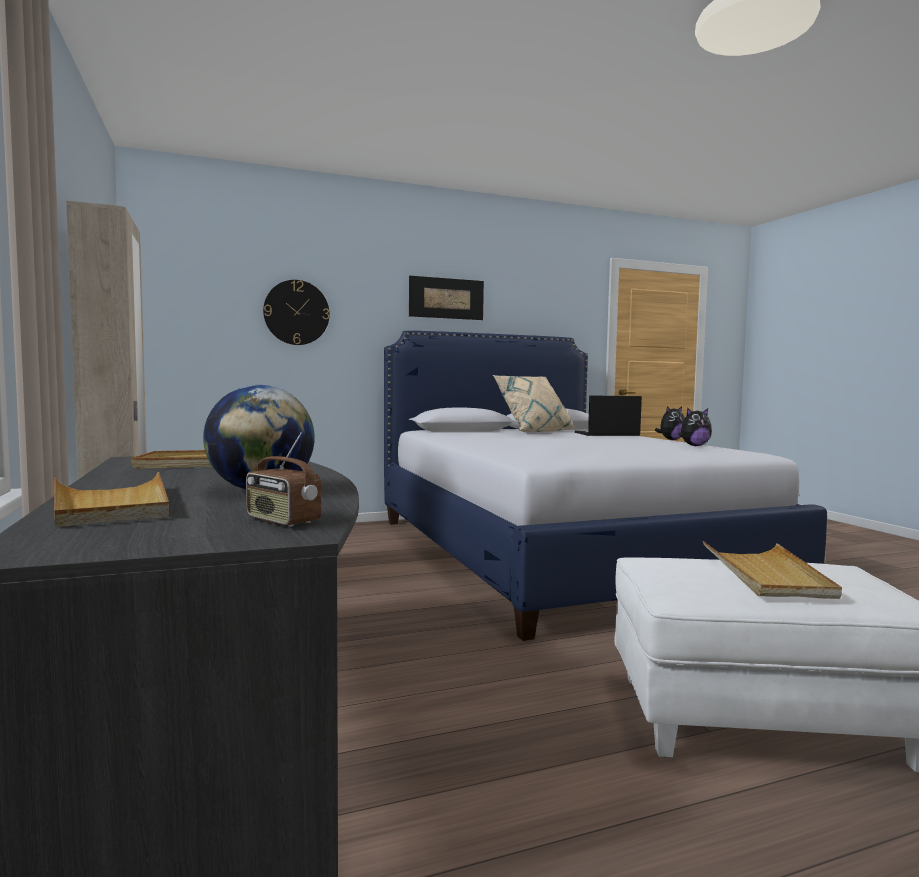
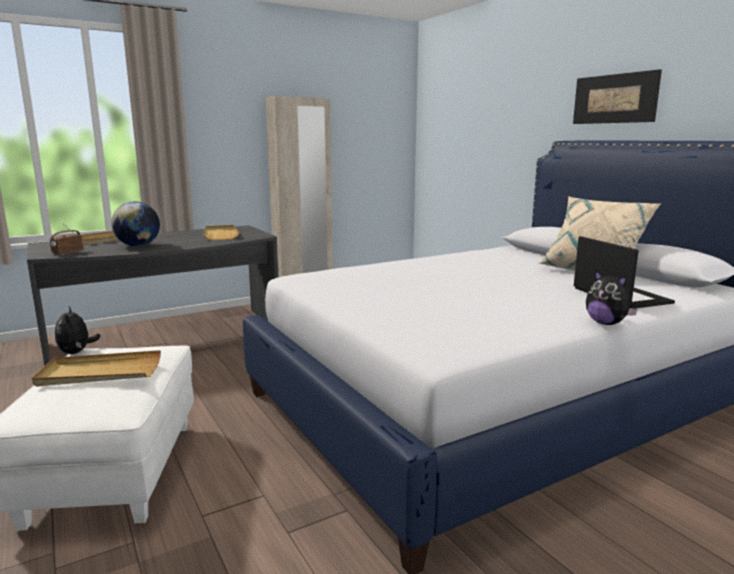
camera: 80 degrees right, 10 degrees up
wall clock [263,280,330,345] -> none
plush toy [678,408,712,446] -> plush toy moved to [55,307,101,354]

